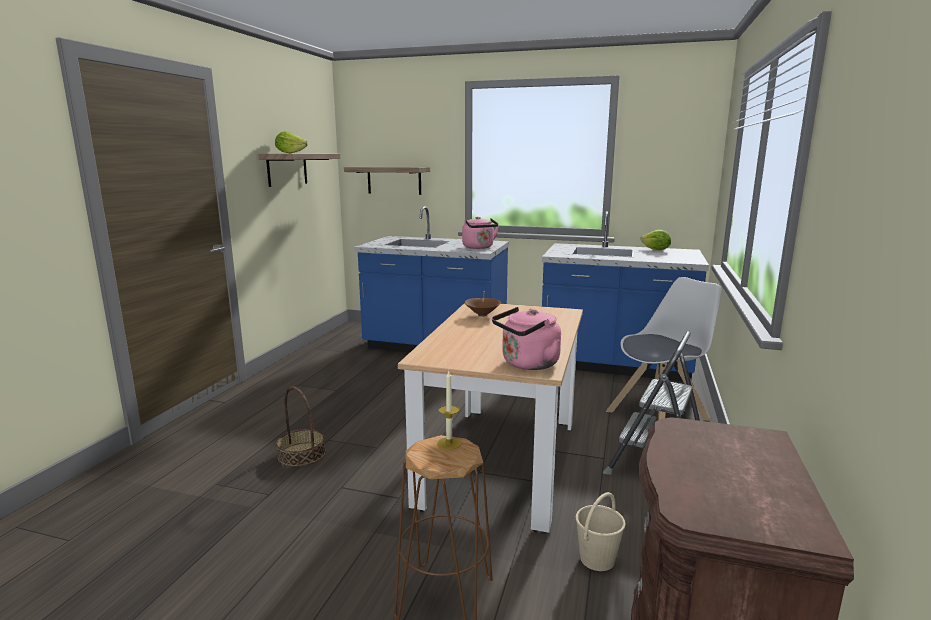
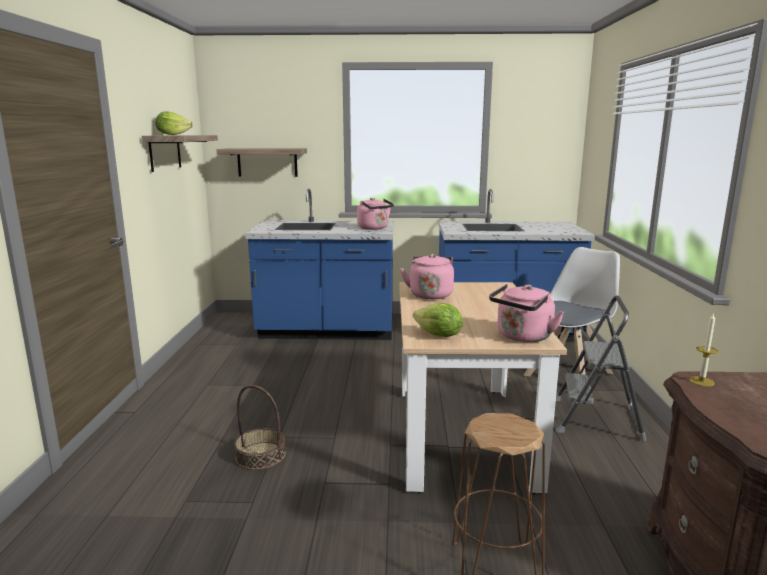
camera: 15 degrees left, 0 degrees up
candle [437,370,461,450] -> candle moved to [689,312,718,387]
brown bowl [465,298,501,317] -> pink kettle [400,254,454,299]
beige bucket [576,492,625,571] -> none
lettuce [640,230,671,250] -> lettuce moved to [413,303,463,337]

